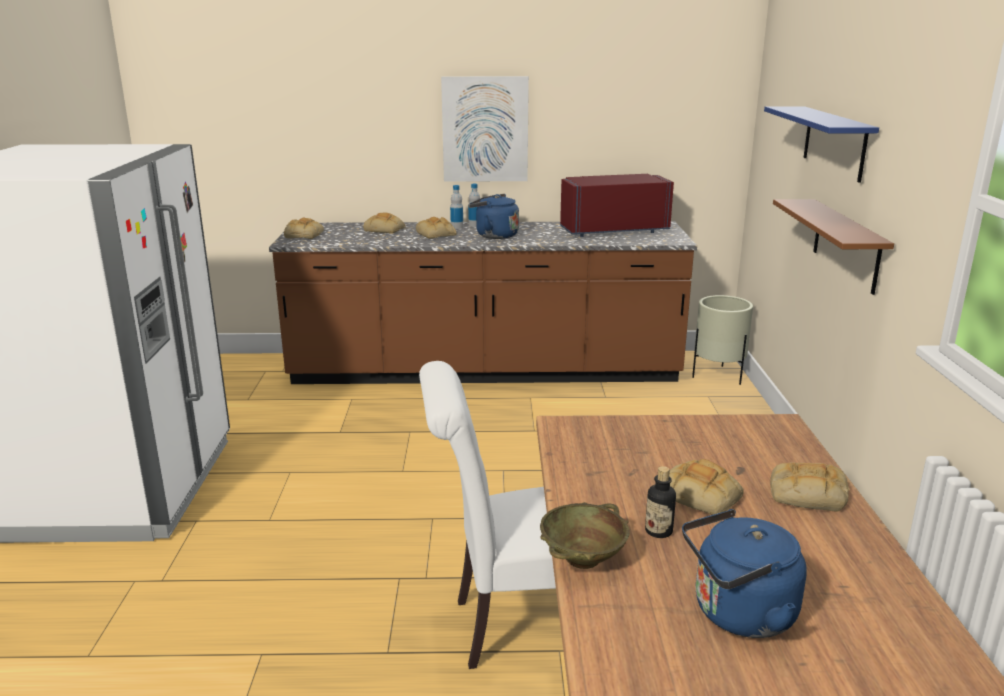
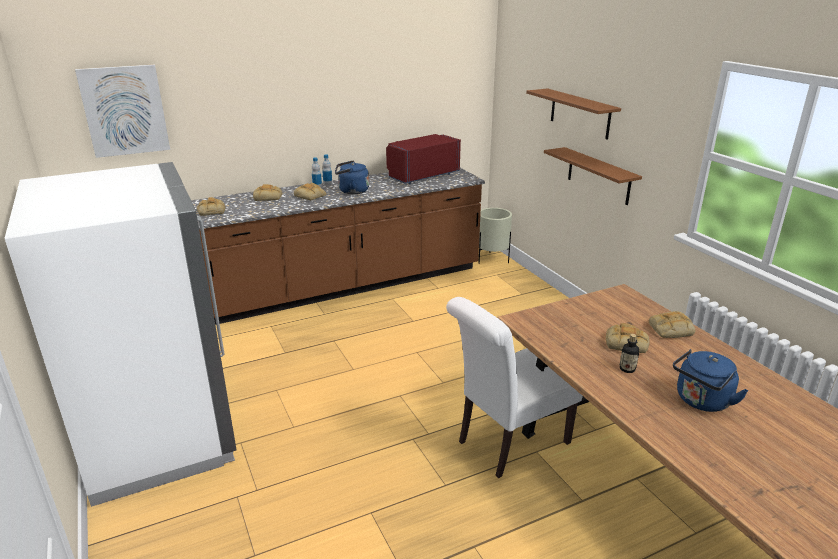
camera: 25 degrees left, 5 degrees up
picture [441,76,529,181] -> picture moved to [75,65,170,158]
beige bowl [540,502,630,569] -> none
blue shelf [764,106,879,183] -> brown shelf [526,88,621,140]

